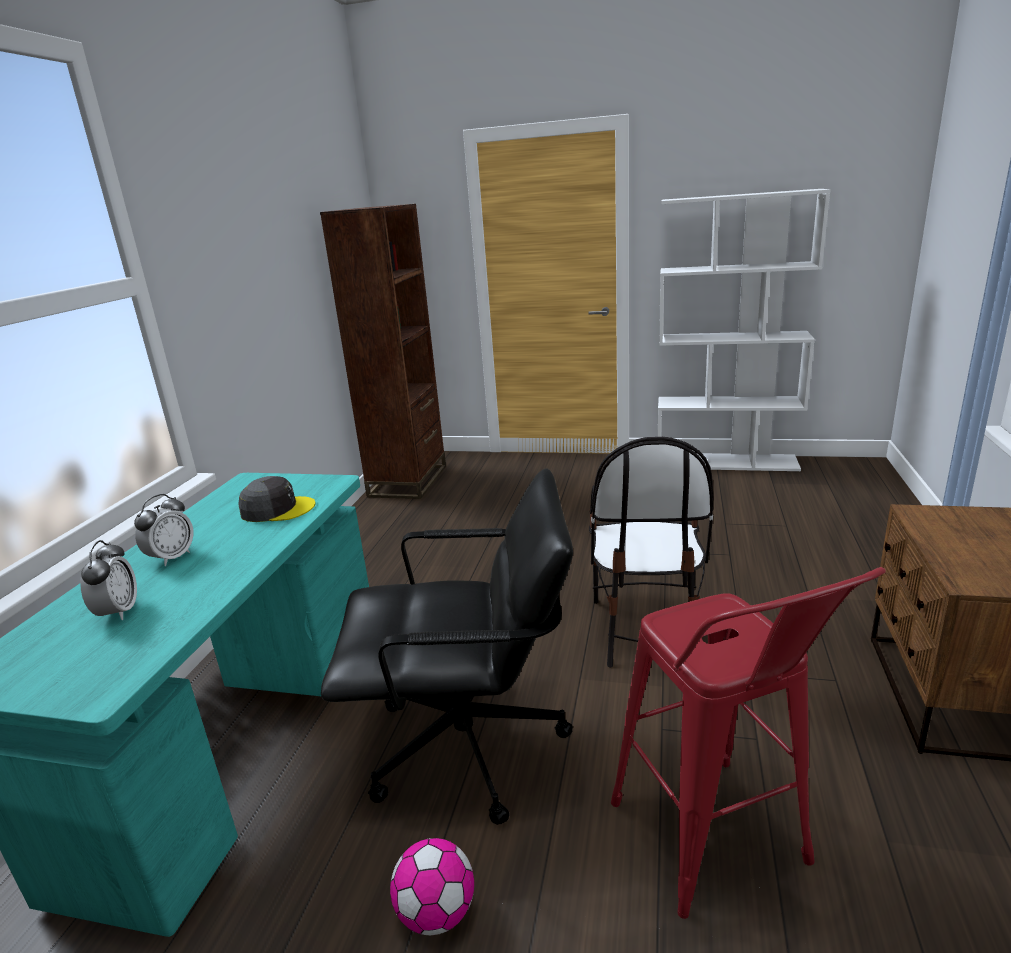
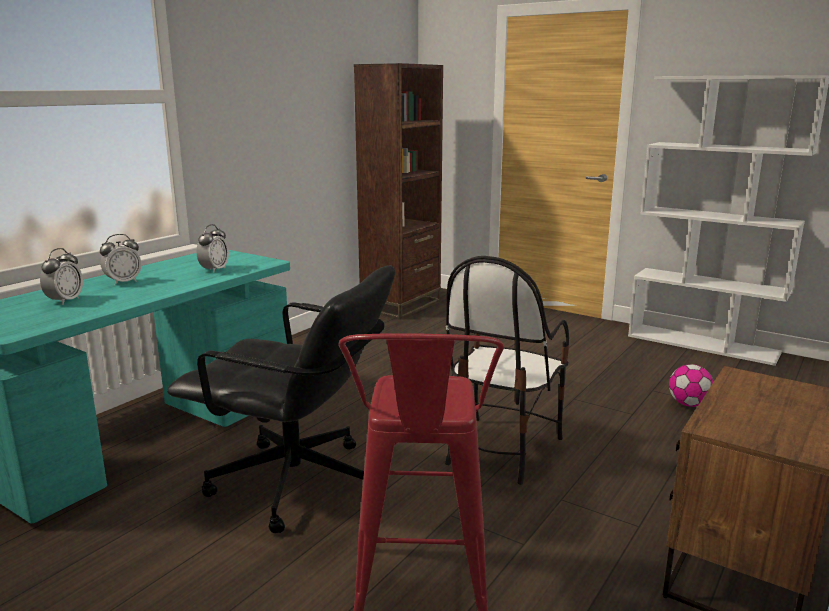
camera: 20 degrees right, 5 degrees down
grey cap [238,476,316,522] -> alarm clock [196,224,229,273]
football [390,838,474,935] -> football moved to [669,364,714,407]

